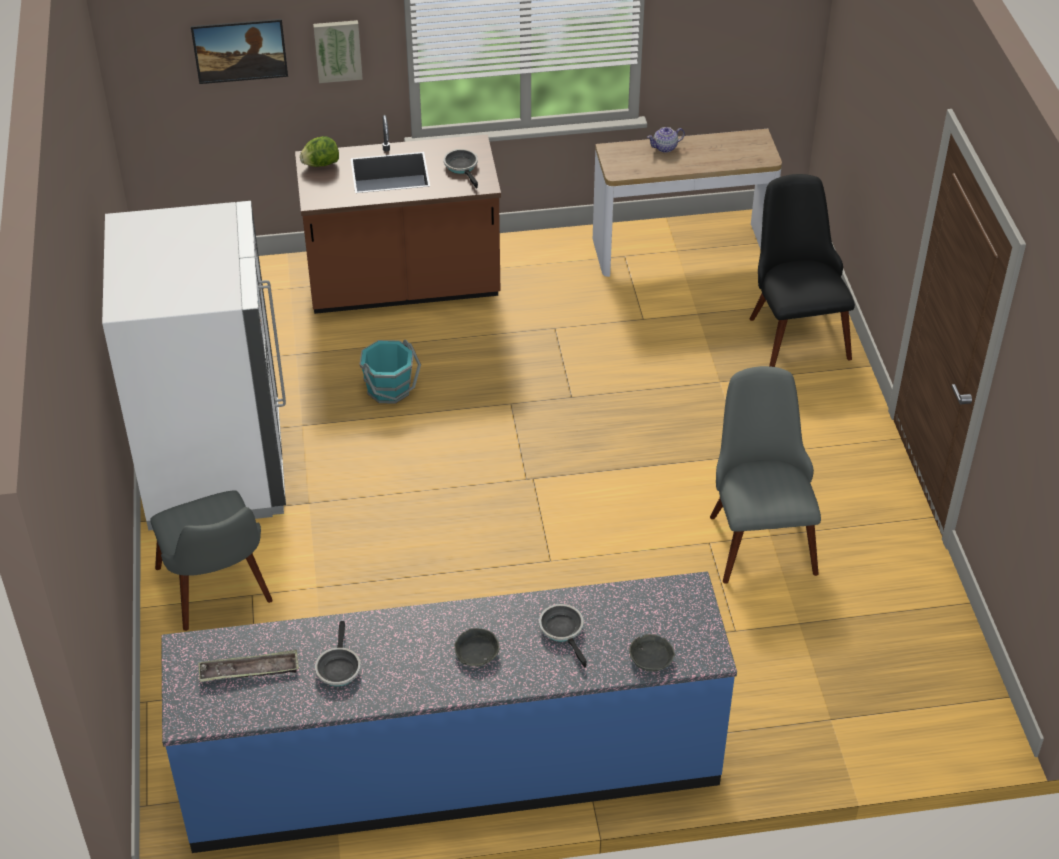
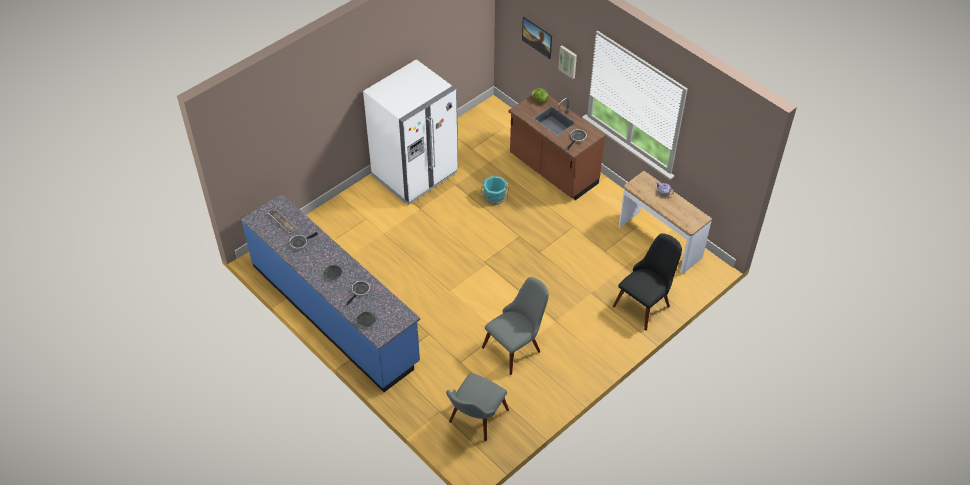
camera: 55 degrees right, 5 degrees up
grey chair [150,490,273,631] -> grey chair moved to [446,373,509,441]

